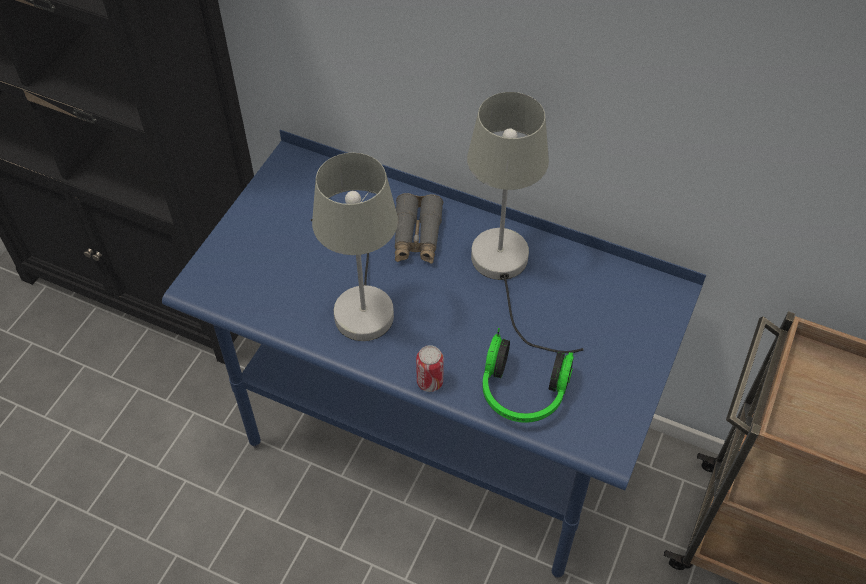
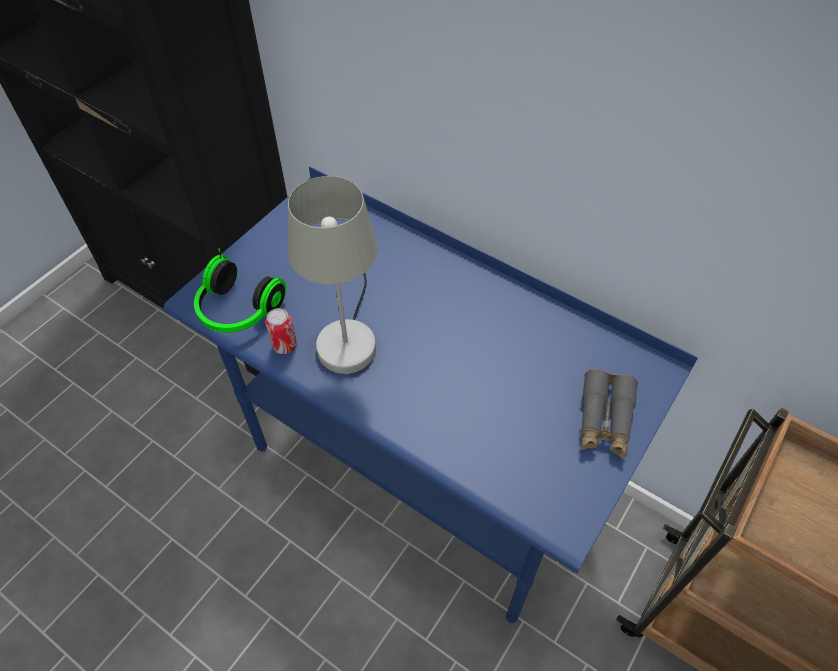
camera: 10 degrees right, 0 degrees up
grey binoculars [395,193,443,264] -> grey binoculars moved to [581,369,638,458]
can [416,345,444,392] -> can moved to [265,308,297,354]
grey table lamp [467,92,584,353] -> none
headphones [482,328,574,423] -> headphones moved to [194,248,286,333]

